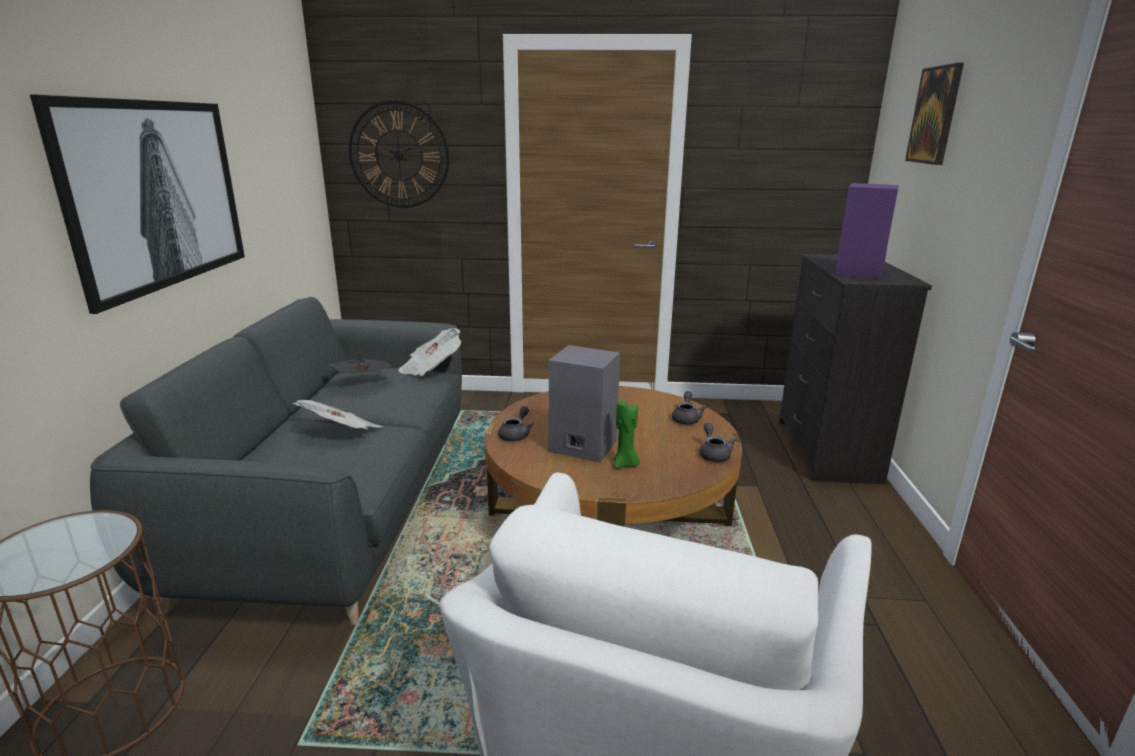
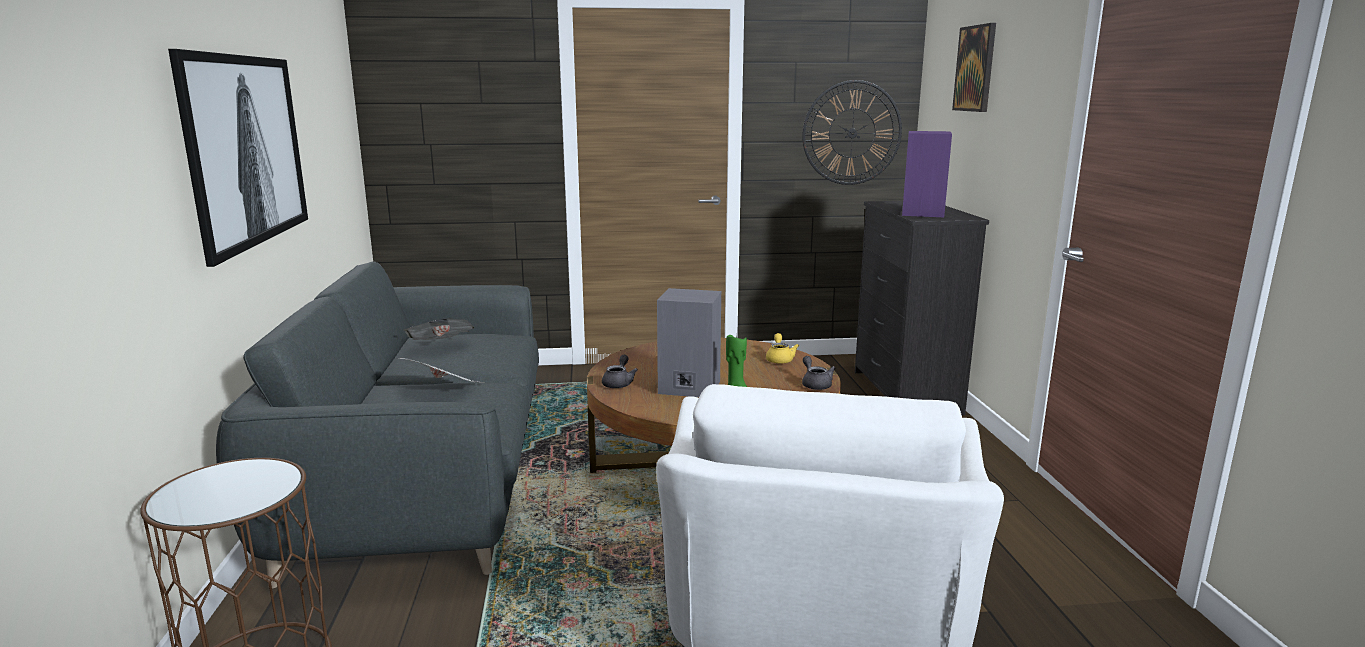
camera: 10 degrees left, 5 degrees down
wall clock [349,100,449,208] -> wall clock moved to [802,80,902,185]
newspaper [398,328,461,376] -> none
grey teapot [672,391,707,425] -> yellow teapot [766,333,799,364]

